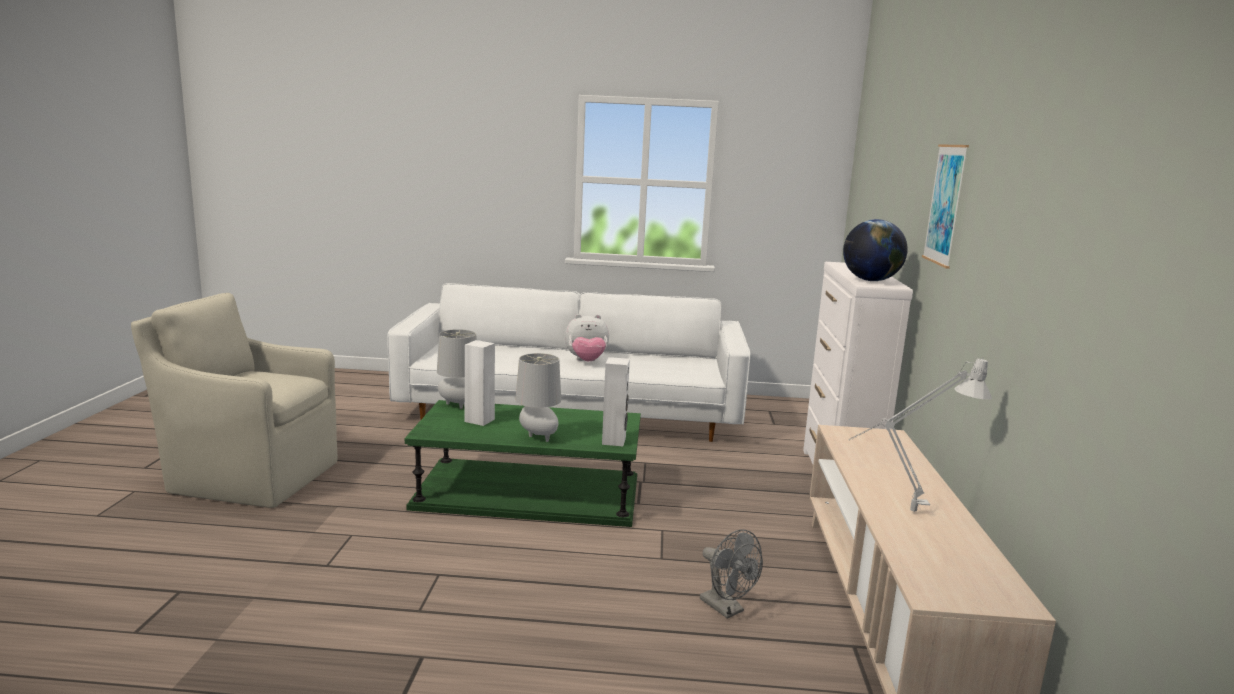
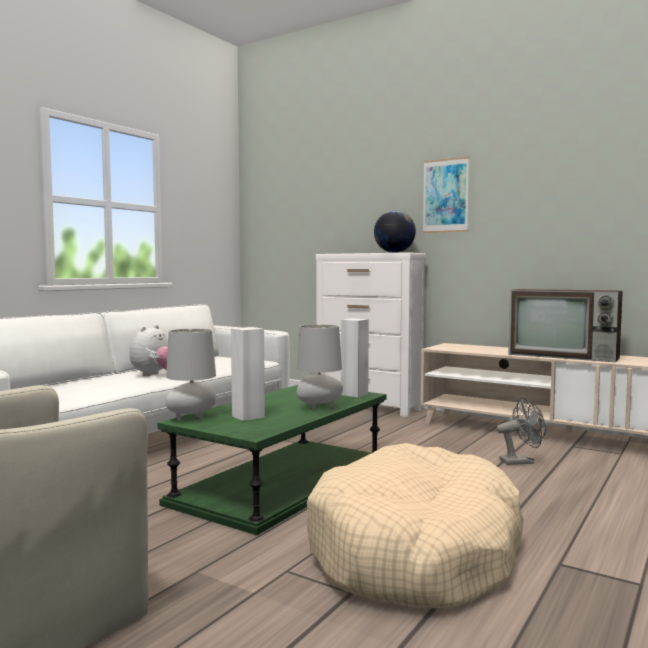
camera: 60 degrees left, 10 degrees down
grey table lamp [849,358,992,513] -> television [508,289,623,362]
none -> beige dog bed [307,443,524,609]

